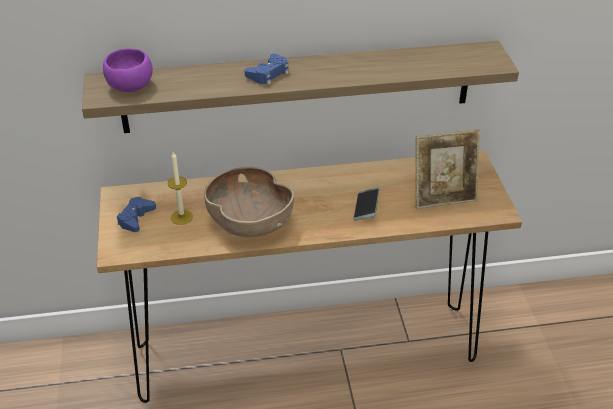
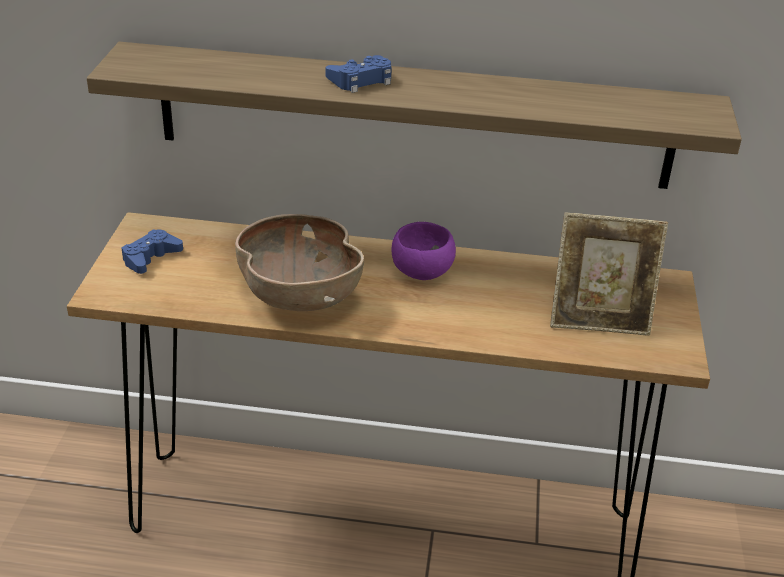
camera: 15 degrees right, 5 degrees down
purple bowl [103,48,153,92] -> purple bowl moved to [392,222,456,280]
candle [168,152,193,225] -> none
phone [353,187,379,221] -> none

